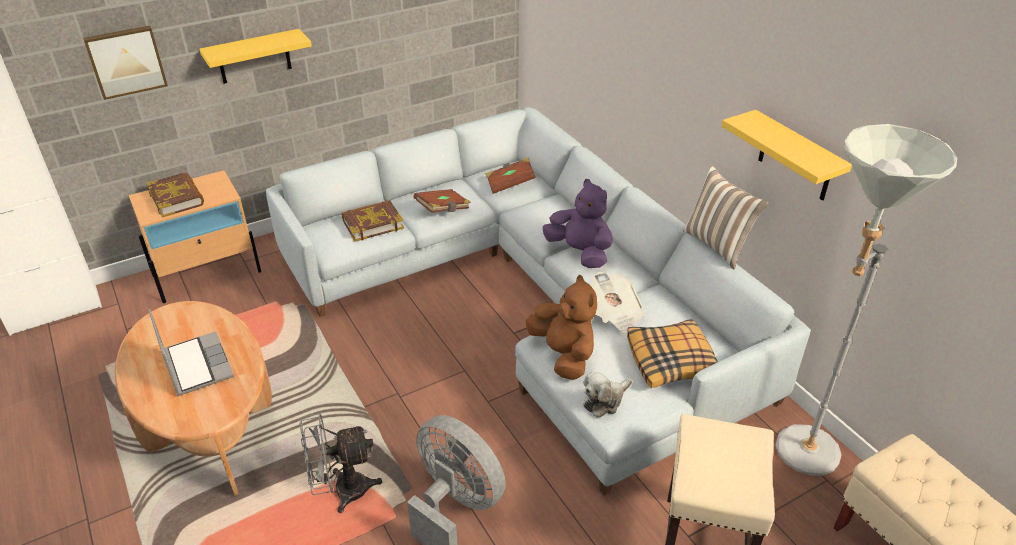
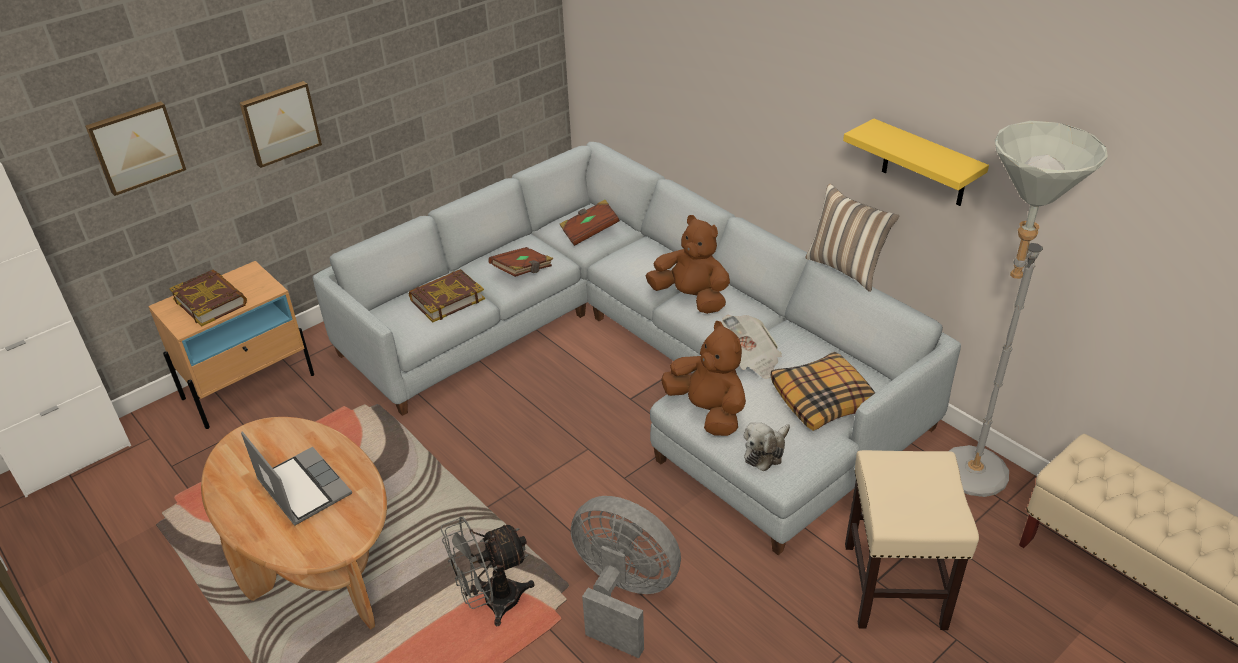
camera: 10 degrees left, 0 degrees up
yellow shelf [199,29,312,84] -> picture [240,81,322,168]
purple plush toy [542,179,613,268] -> brown plush toy [645,215,730,314]

